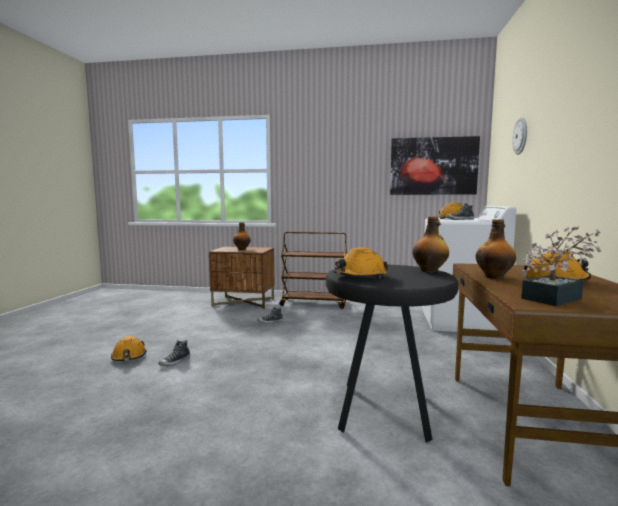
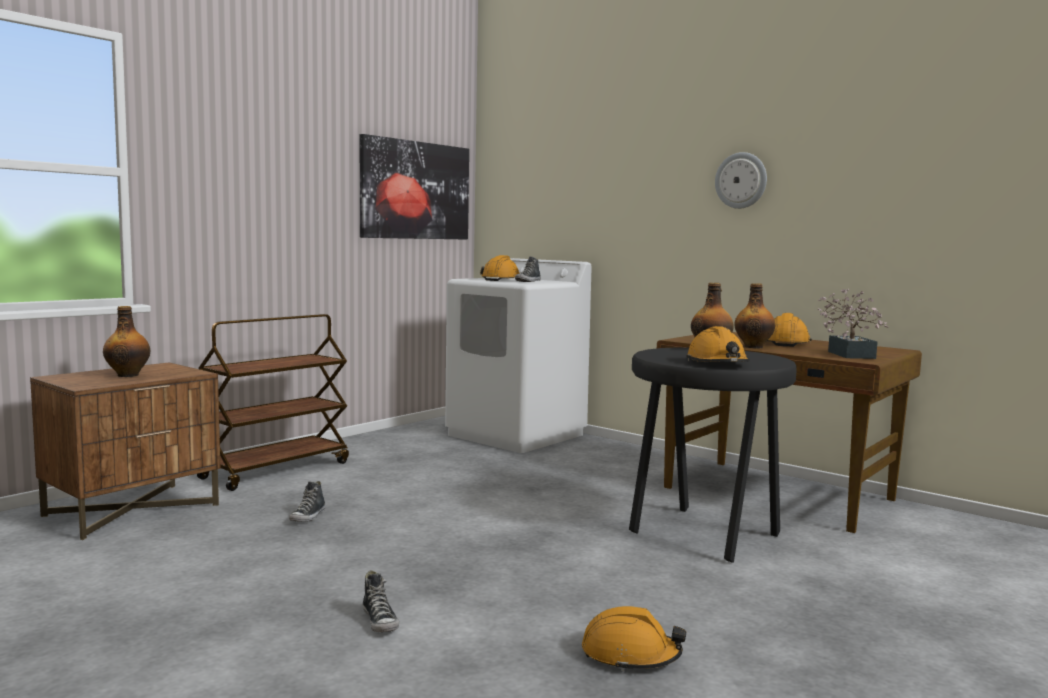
camera: 60 degrees left, 0 degrees up
orange hard hat [111,336,147,361] -> orange hard hat moved to [582,606,686,672]
wall clock [512,117,527,155] -> wall clock moved to [715,152,767,209]

